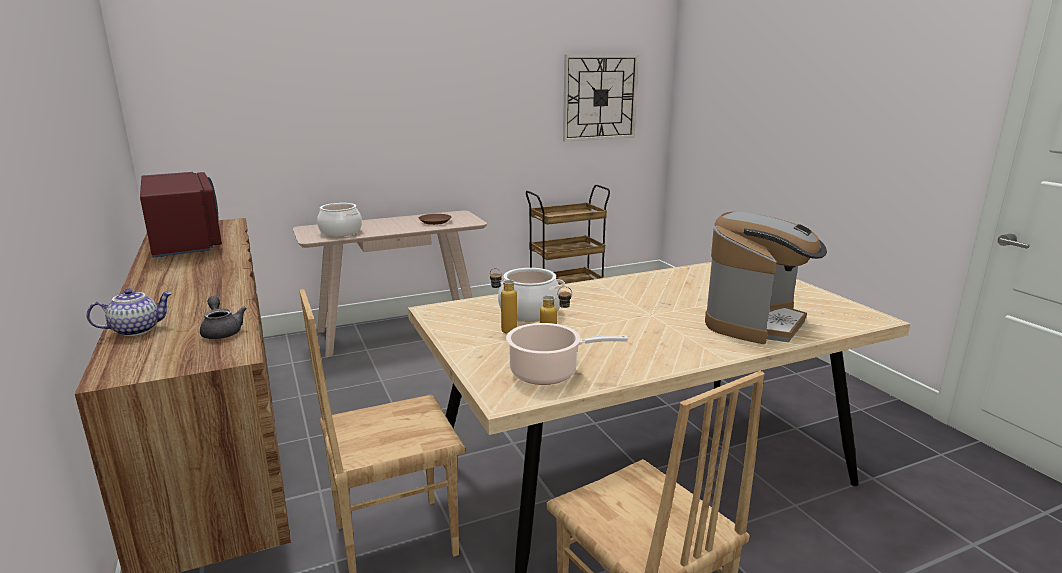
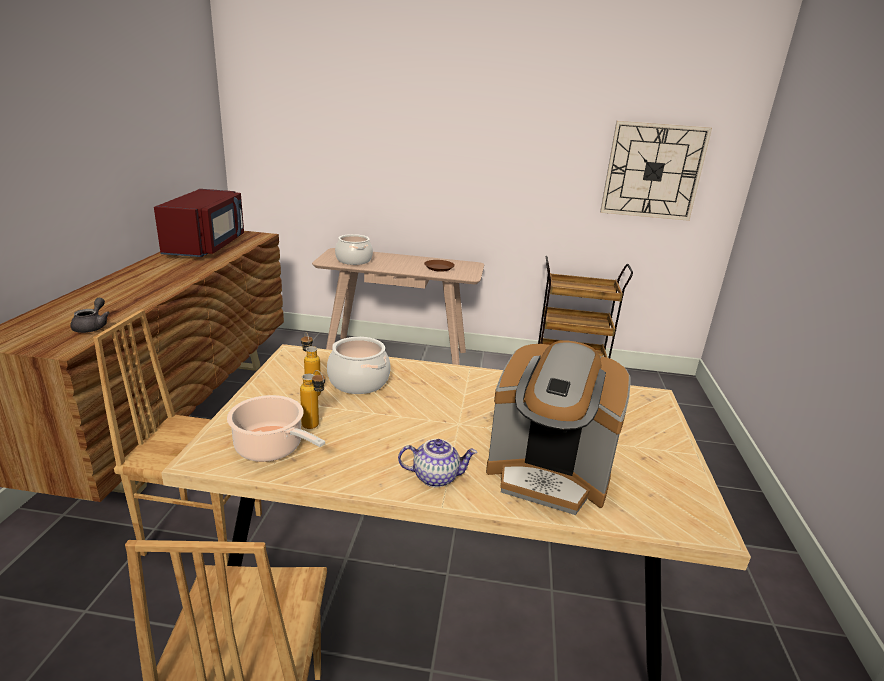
camera: 30 degrees right, 5 degrees up
teapot [86,288,173,336] -> teapot moved to [398,439,477,487]
coffee machine [705,212,827,344] -> coffee machine turned 45 degrees clockwise [486,340,631,515]

